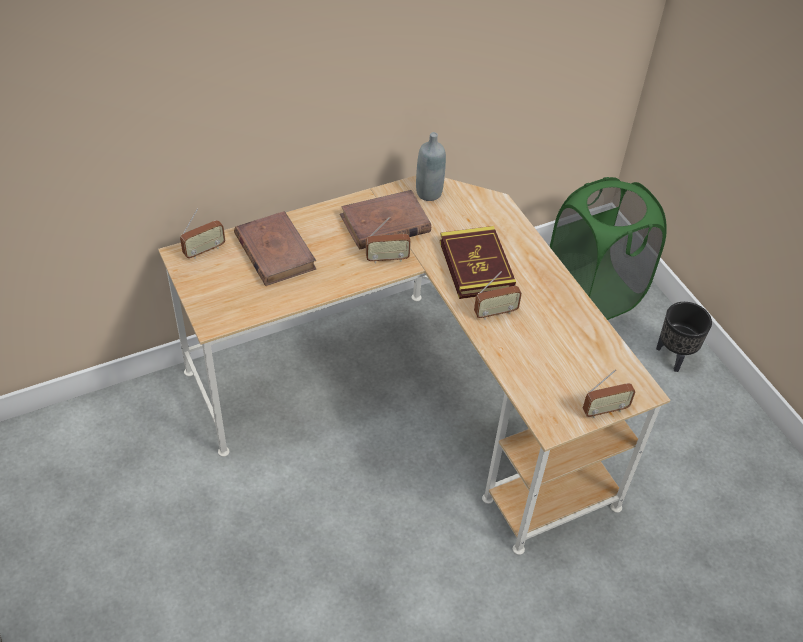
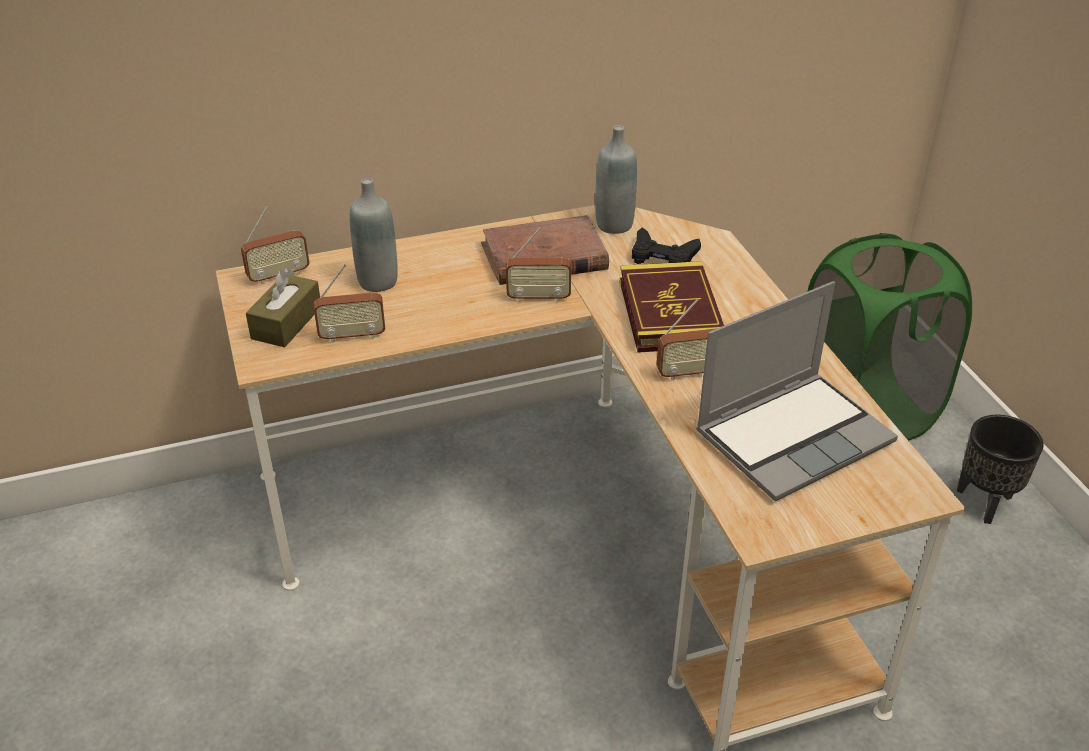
camera: 10 degrees right, 10 degrees down
brown book [234,211,316,286] -> grey bottle [350,178,398,292]
radio [583,369,635,418] -> radio moved to [314,264,385,343]
none -> brown tissue box [246,268,320,347]
none -> black game controller [632,227,701,264]
none -> laptop [696,281,898,501]

